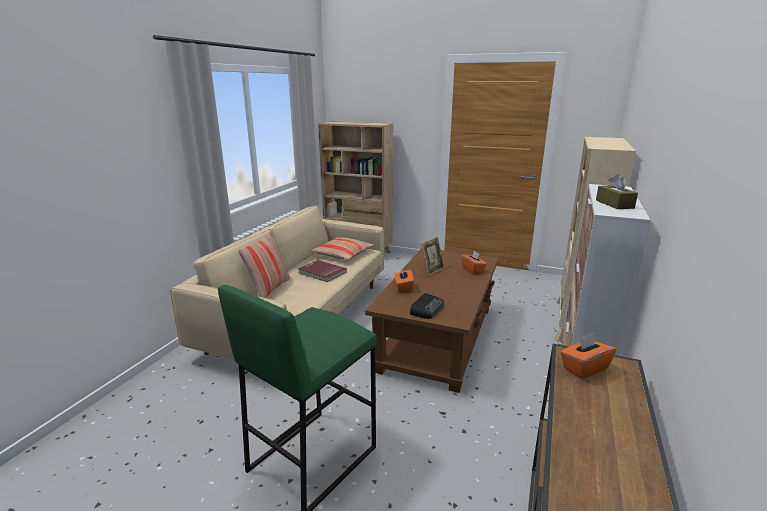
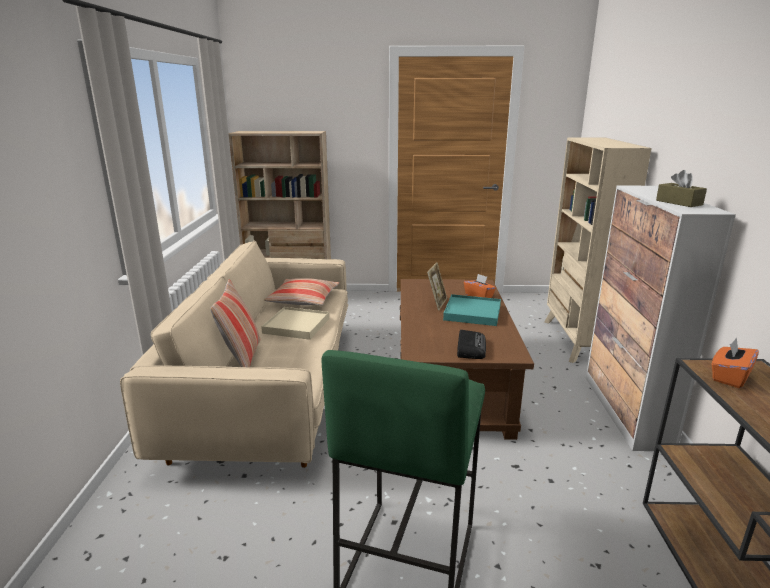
camera: 20 degrees left, 0 degrees up
red book [298,260,347,282] -> beige tray [261,307,329,340]
orange tissue box [395,267,414,292] -> none
none -> turquoise tray [443,294,501,326]

